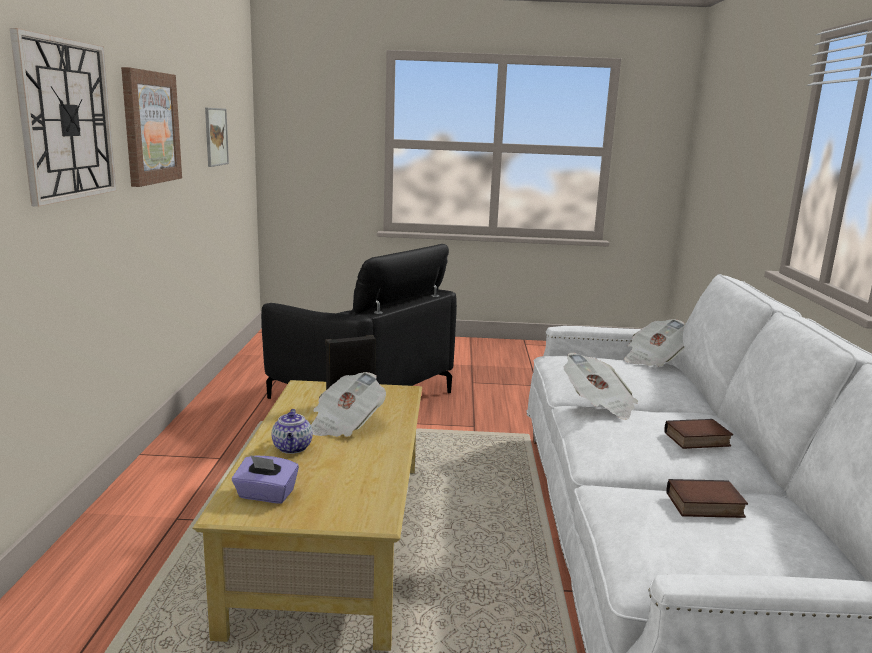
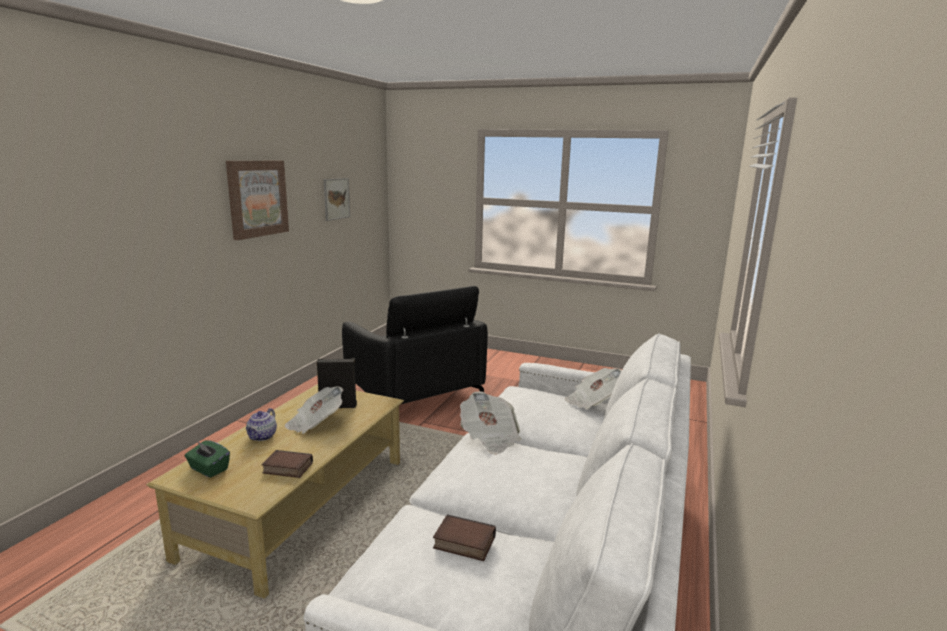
camera: 20 degrees right, 0 degrees up
wall clock [10,28,116,207] -> none
purple tissue box [232,455,299,504] -> green tissue box [185,440,230,478]
book [664,419,733,449] -> book moved to [262,450,313,478]

